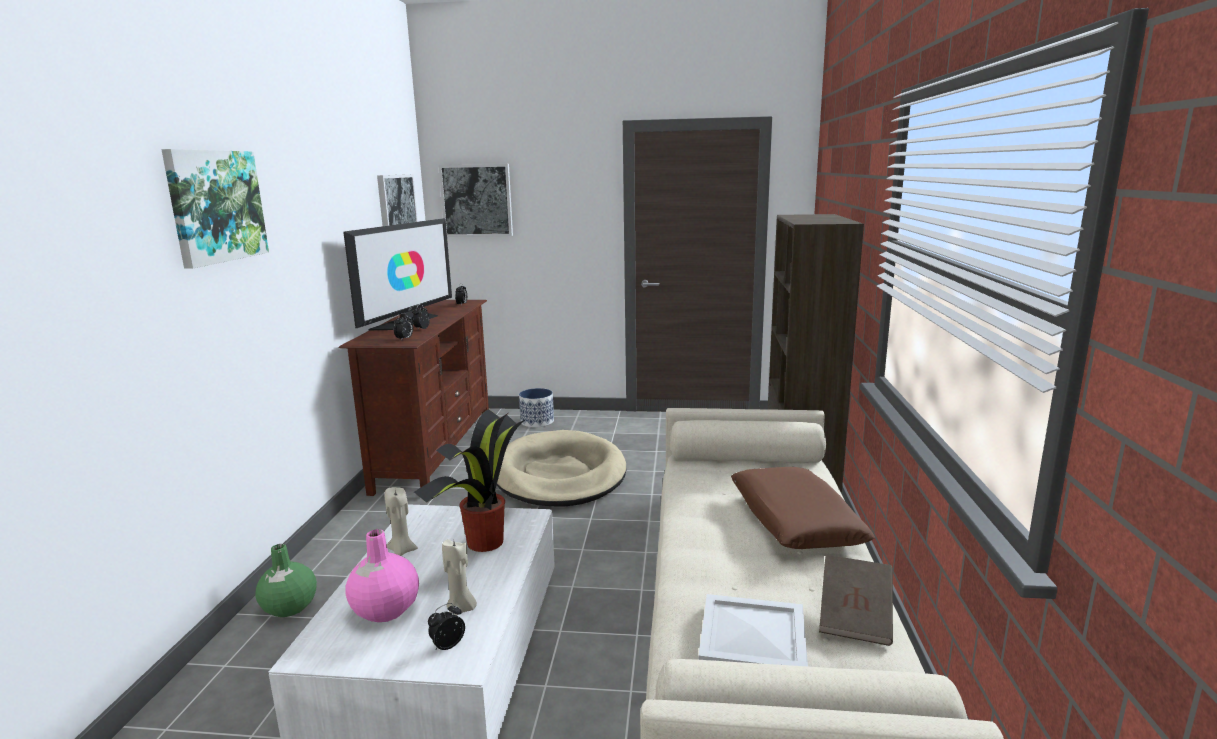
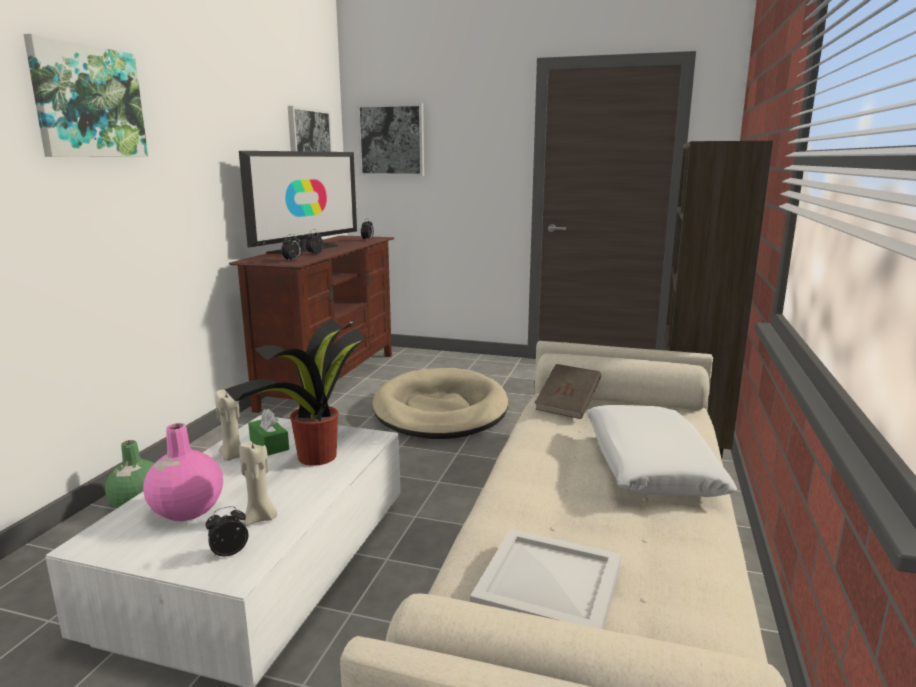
camera: 10 degrees right, 0 degrees up
planter [519,388,554,427] -> none
brown pillow [731,467,875,549] -> white pillow [586,405,737,497]
brown book [819,555,893,646] -> brown book moved to [535,364,602,419]
none -> green tissue box [248,409,289,456]

